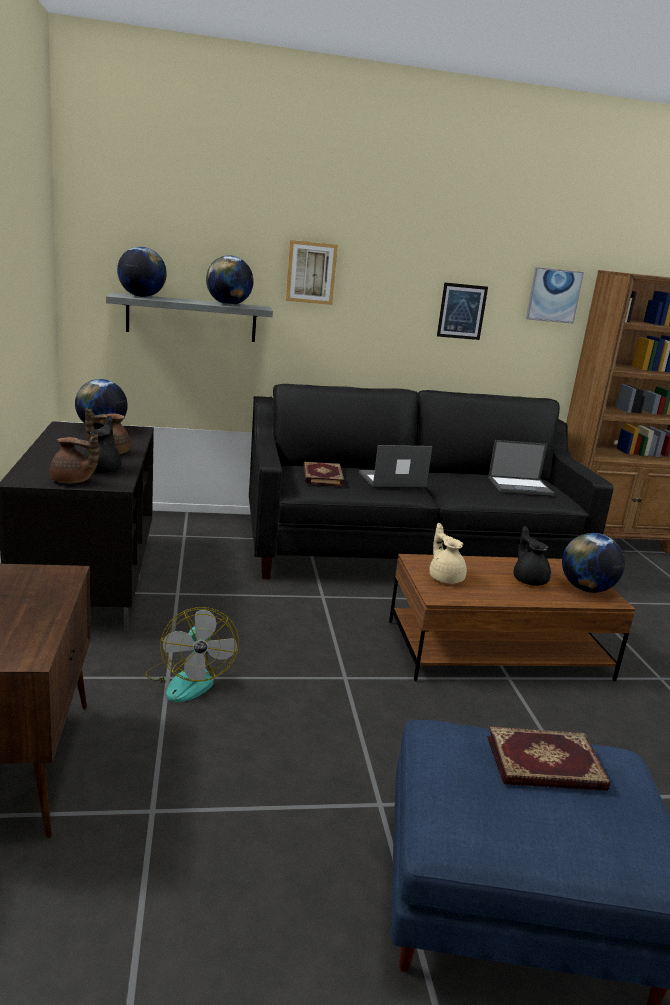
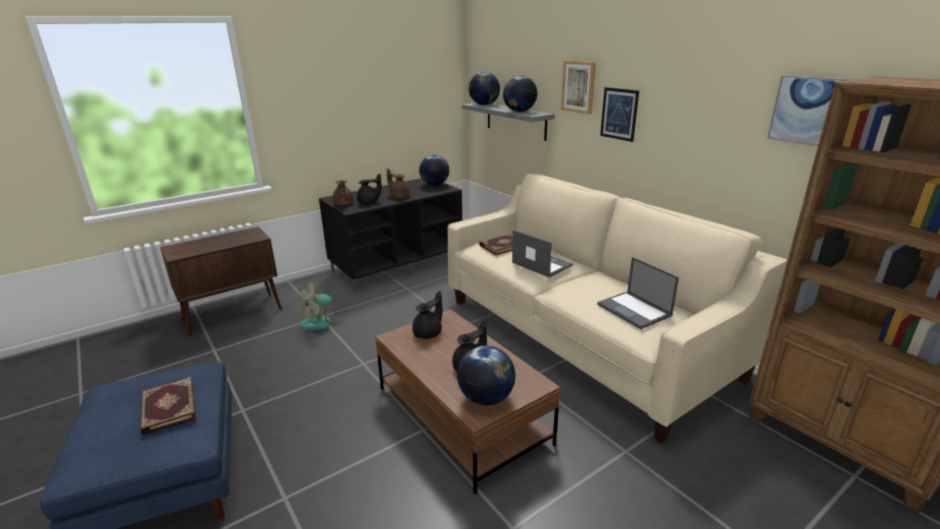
camera: 65 degrees right, 5 degrees up
black sofa [249,384,614,579] -> beige sofa [447,174,787,443]
beige teapot [429,523,467,584] -> black teapot [412,291,442,339]
picture [437,282,488,340] -> picture moved to [600,87,639,142]

